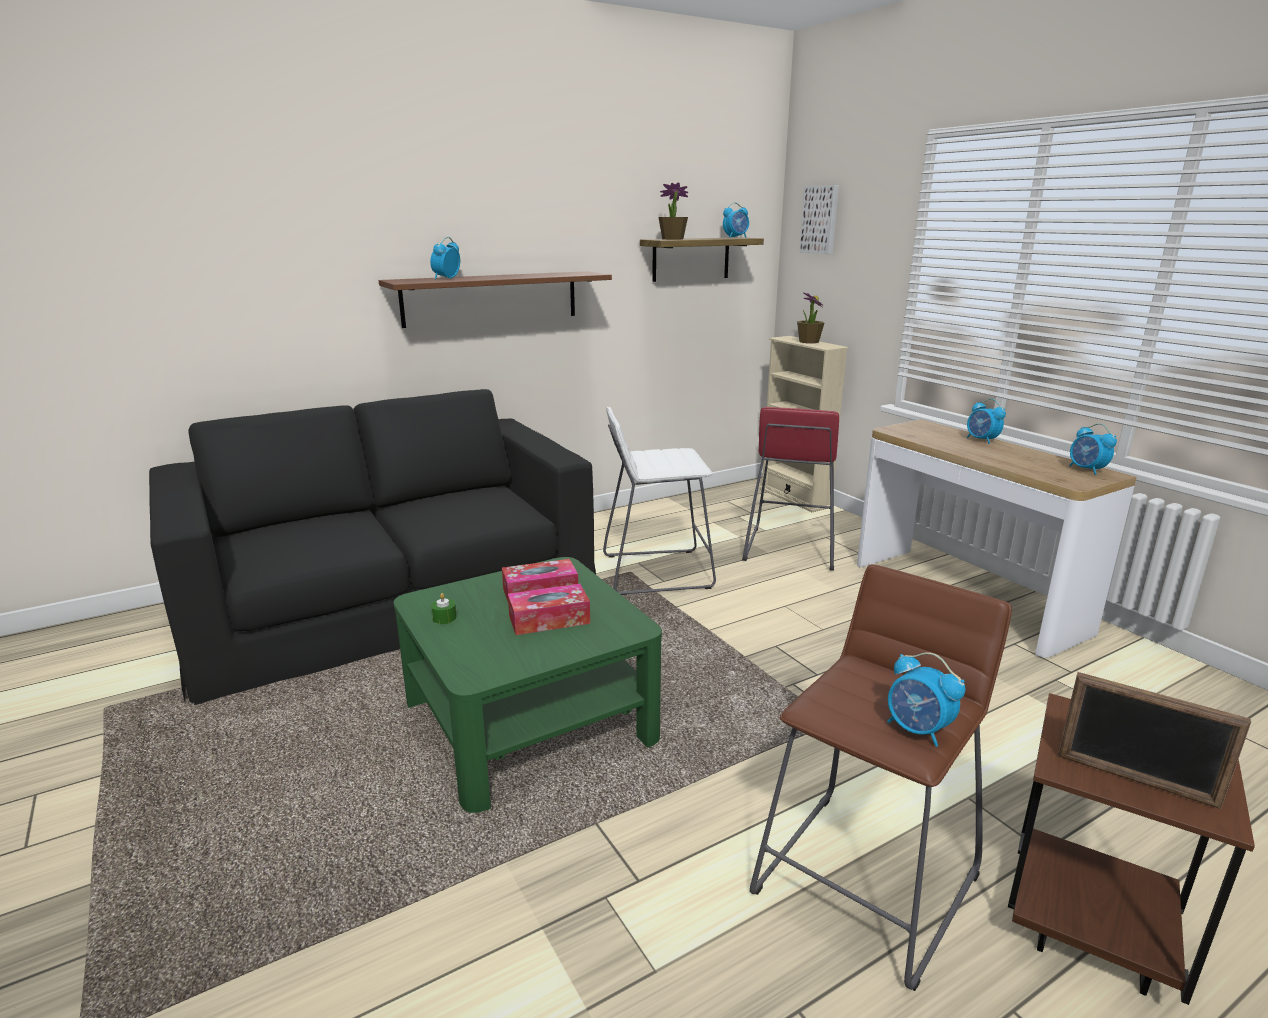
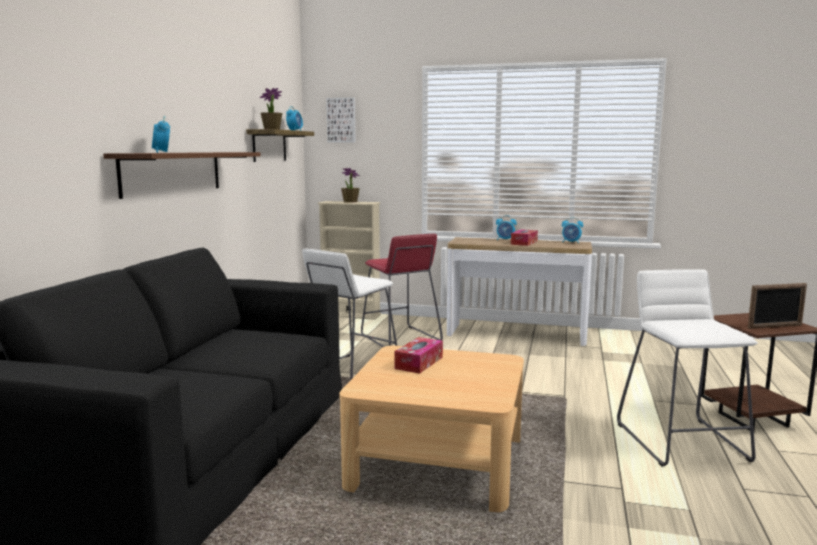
camera: 45 degrees left, 10 degrees down
green coffee table [394,557,662,813] -> beige coffee table [340,346,524,512]
green candle [431,593,457,624] -> none
tissue box [508,584,590,635] -> tissue box moved to [511,229,538,246]
brown stool [750,564,1012,991] -> white stool [617,269,758,467]
alarm clock [887,652,965,747] -> none

